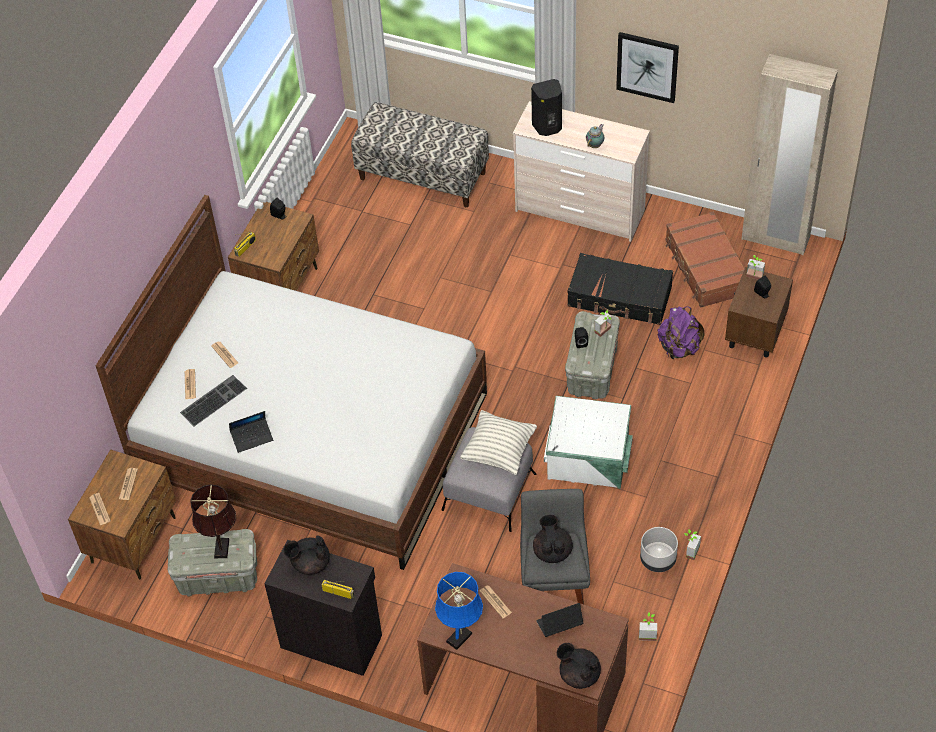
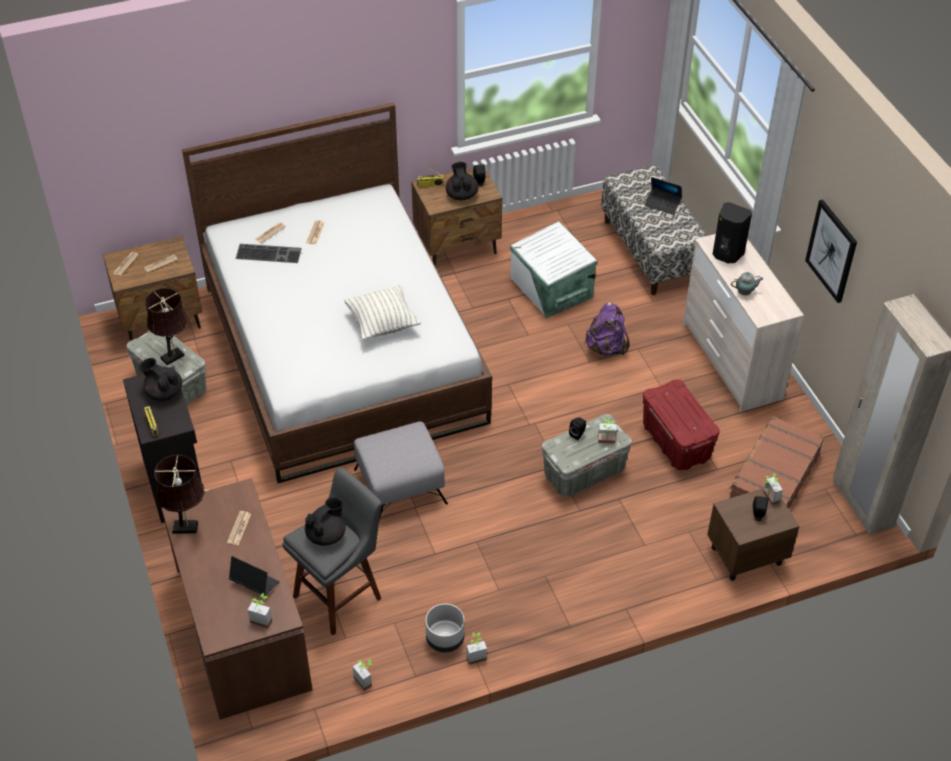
camera: 45 degrees right, 5 degrees down
laptop [229,411,273,453] -> laptop moved to [644,177,682,215]
blue table lamp [435,572,483,650] -> brown table lamp [154,455,205,534]
pillow [460,410,537,475] -> pillow moved to [344,285,421,340]
white storage box [544,396,633,489] -> white storage box moved to [510,221,598,318]
black teapot [557,643,601,689] -> black teapot moved to [446,162,478,200]
black suitcase [567,253,673,325] -> red storage box [643,379,720,470]
purple backpack [657,306,704,360] -> purple backpack moved to [585,303,630,355]
none -> potted plant [248,593,272,628]

